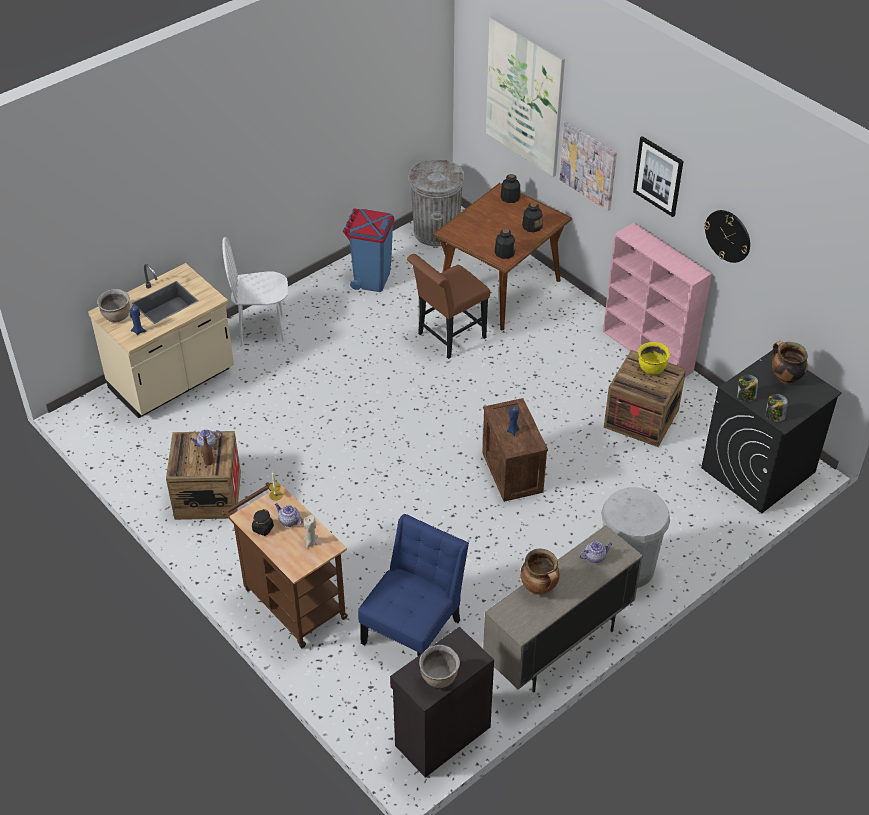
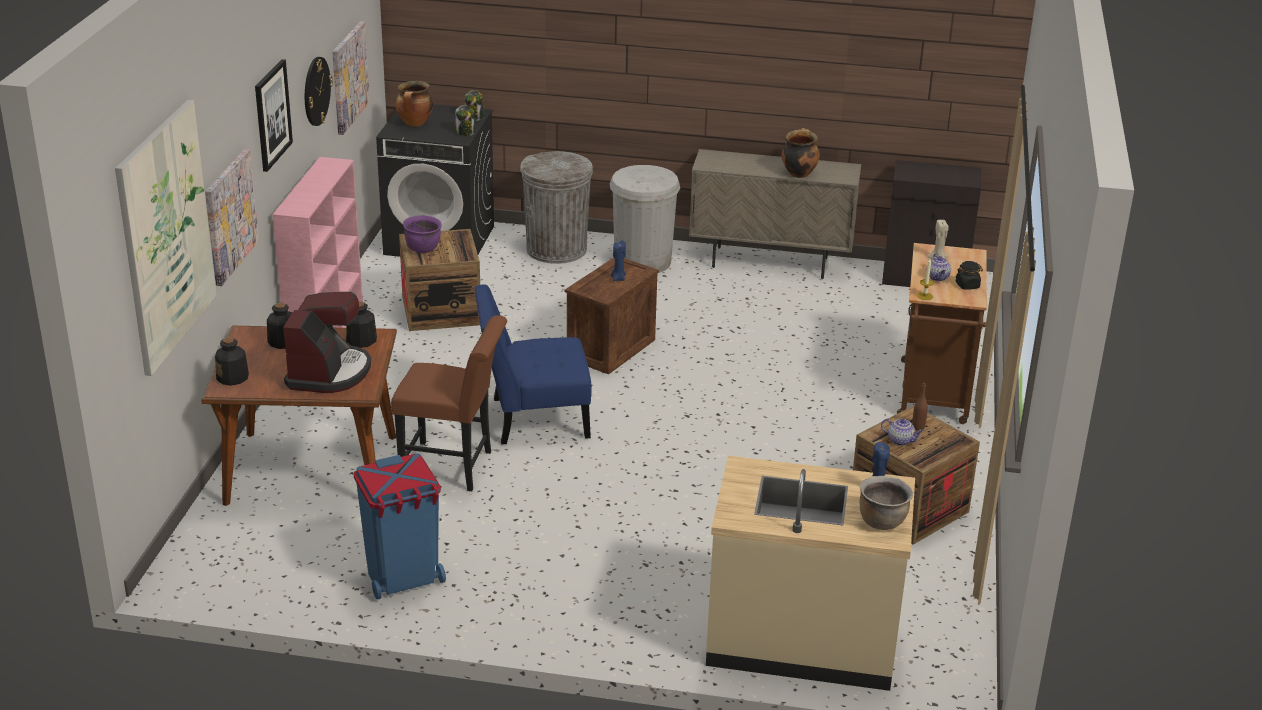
camera: 130 degrees left, 15 degrees down
white chair [222,237,288,345] -> none
blue chair [358,514,469,657] -> blue chair moved to [475,284,592,445]
grey trash can [409,159,464,247] -> grey trash can moved to [520,151,593,264]
brown cooking pot [419,645,460,688] -> none
teapot [579,542,612,563] -> none
yellow cooking pot [638,342,670,375] -> purple cooking pot [403,215,442,253]
none -> coffee machine [283,292,371,393]
none -> picture [332,21,370,135]

